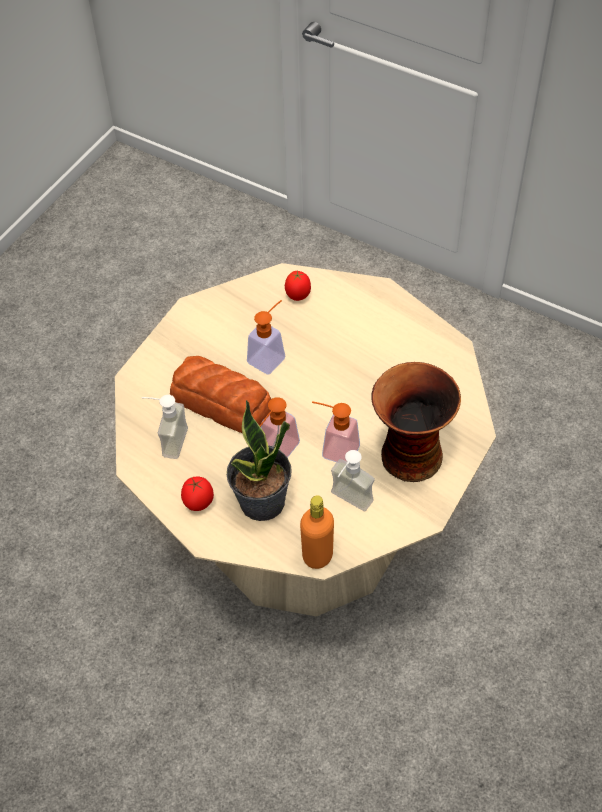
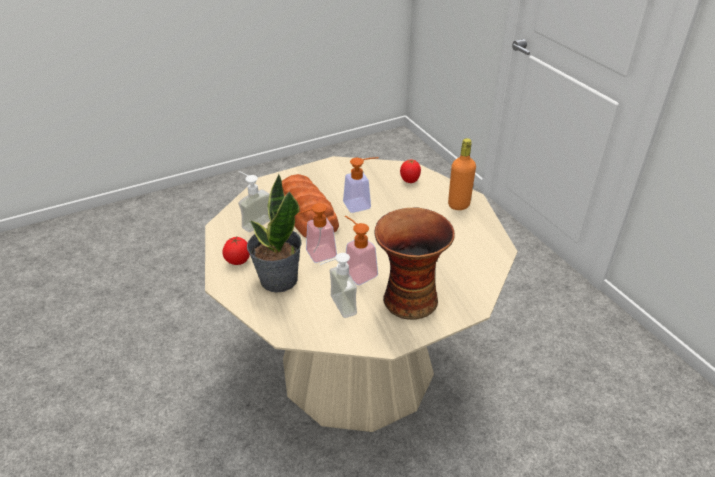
camera: 30 degrees right, 15 degrees down
orange bottle [300,495,334,569] -> orange bottle moved to [448,138,476,210]

